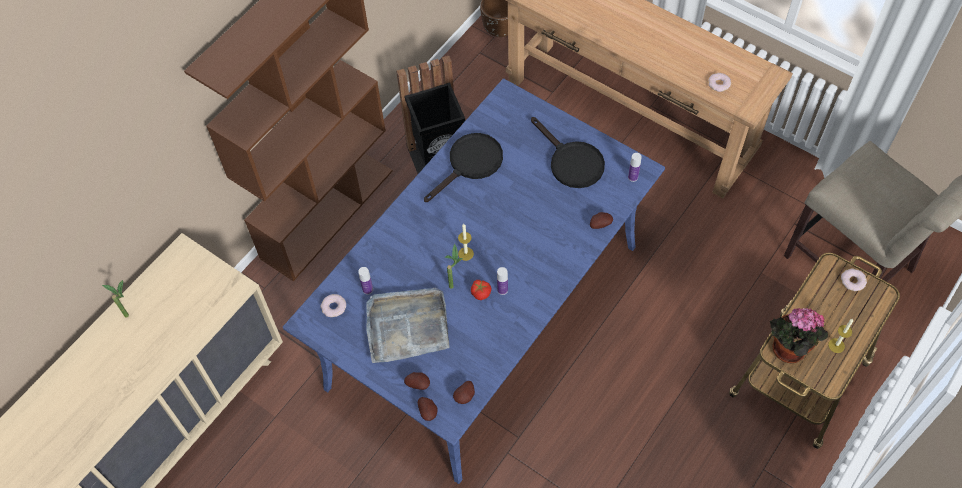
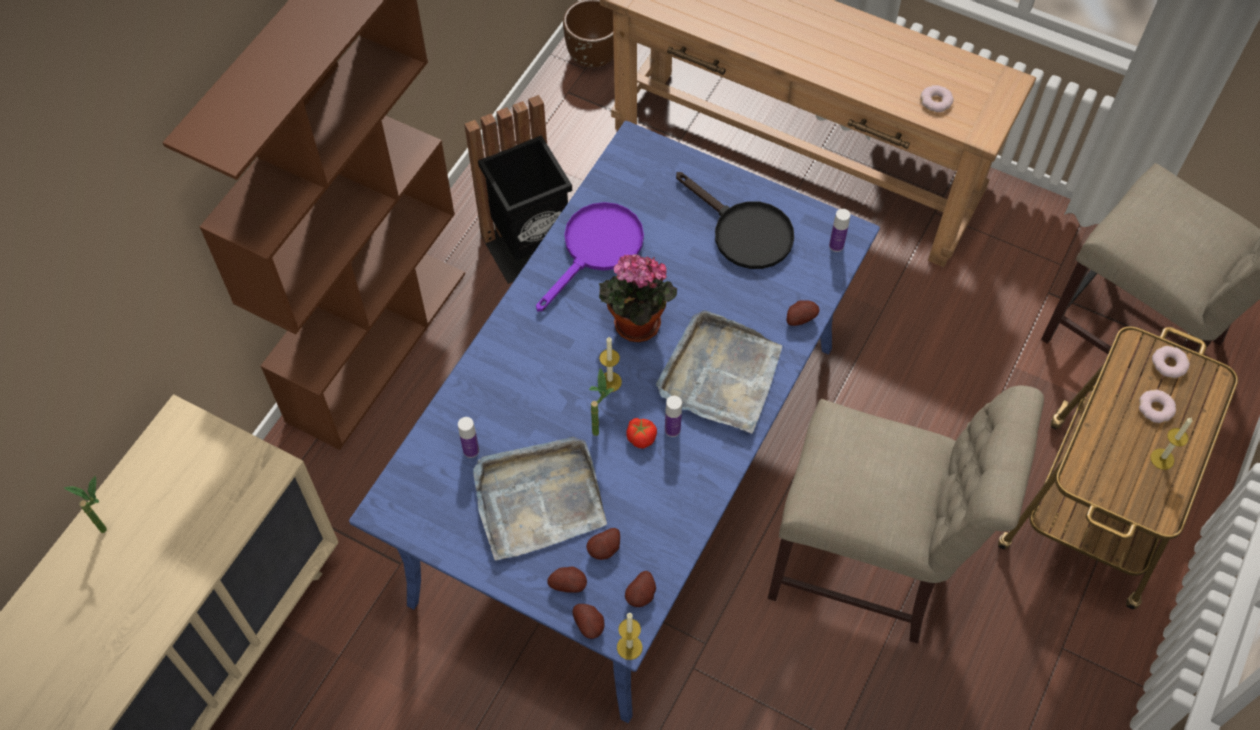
camera: 10 degrees left, 0 degrees up
donut [321,294,346,317] -> donut moved to [1139,390,1176,423]
black frying pan [424,133,503,202] -> purple frying pan [536,202,644,311]
potted plant [770,308,828,363] -> potted plant moved to [599,254,677,342]
none -> potato [586,528,620,560]
none -> candle [617,613,643,660]
none -> grey tray [656,310,782,433]
none -> beige chair [768,385,1044,644]

